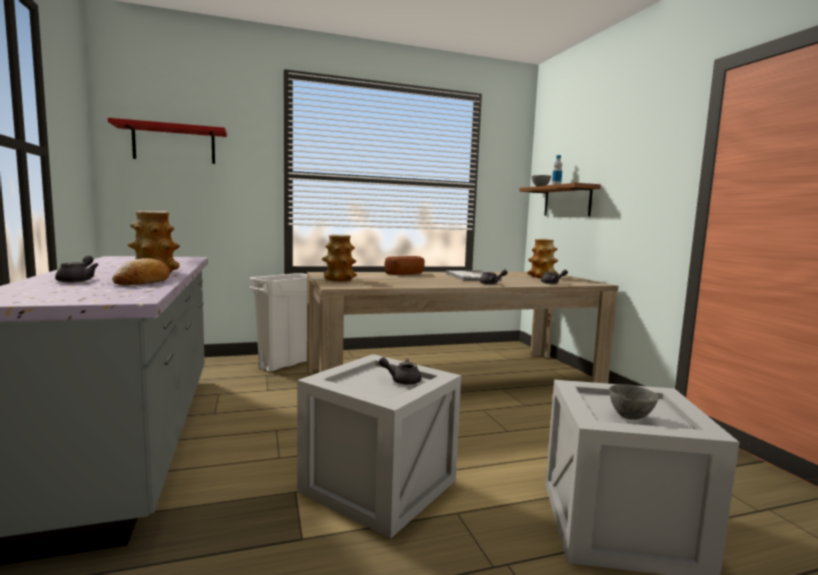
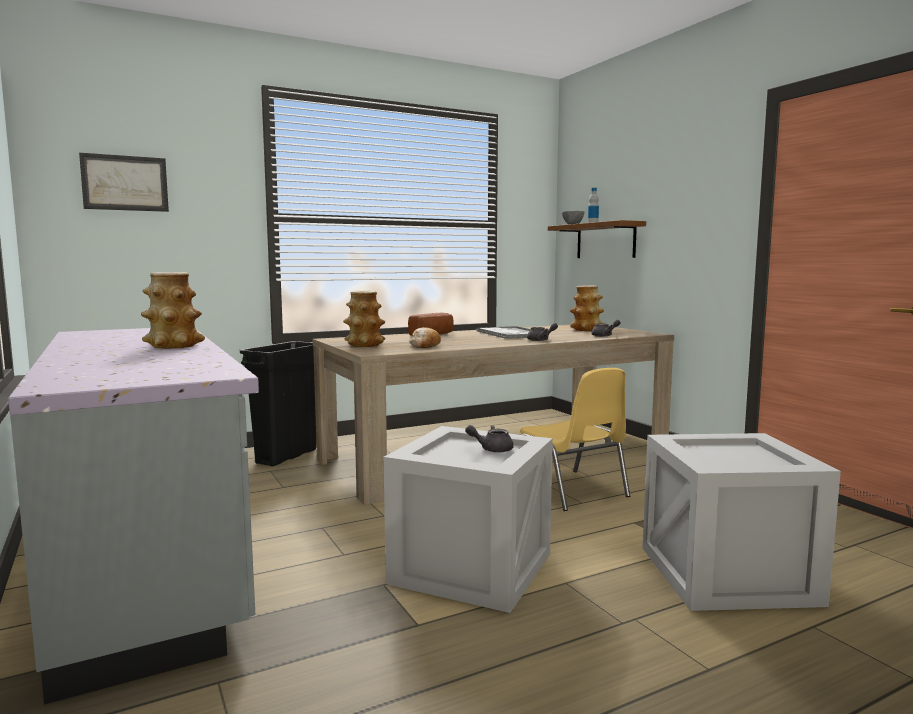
camera: 10 degrees left, 0 degrees up
grey teapot [55,255,98,283] -> none
red shelf [108,118,227,164] -> picture [79,153,169,212]
bread [112,258,170,285] -> bread moved to [409,327,441,348]
white trash can [250,273,307,372] -> black trash can [240,341,316,467]
grey bowl [609,384,658,420] -> none
none -> yellow chair [520,368,630,511]

